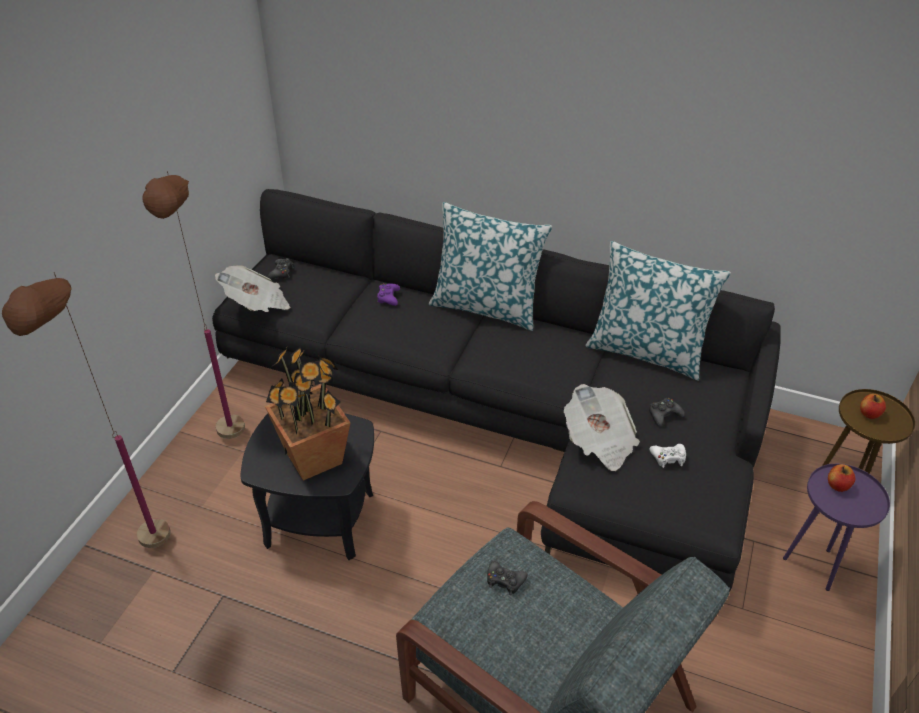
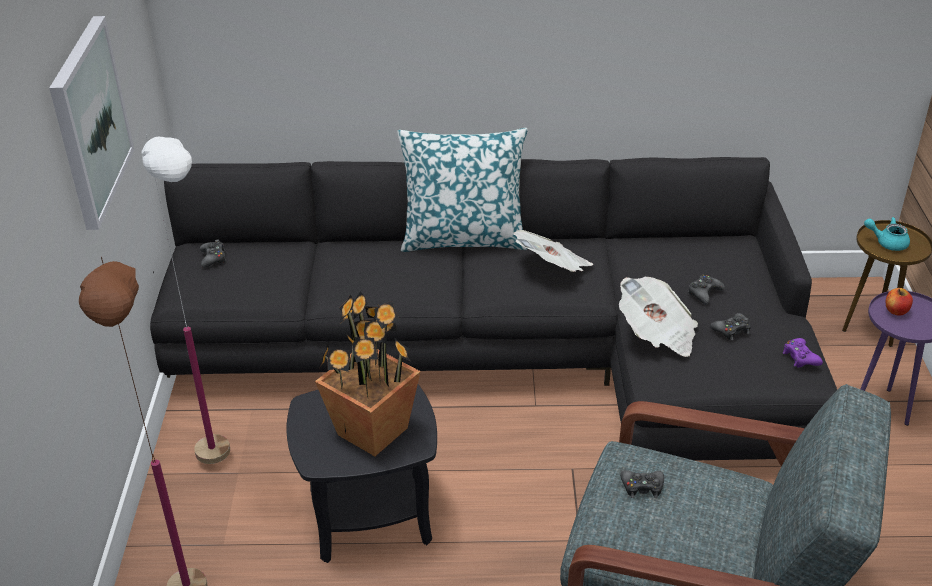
camera: 20 degrees left, 5 degrees down
brown floor lamp [142,171,245,439] -> white floor lamp [142,135,230,464]
newspaper [215,265,290,312] -> newspaper moved to [514,230,593,272]
purple game controller [377,283,400,306] -> purple game controller moved to [783,338,823,367]
pillow [585,241,731,381] -> none
white game controller [650,444,686,468] -> black game controller [710,313,751,340]
apple [860,394,886,419] -> turquoise teapot [864,217,910,251]
none -> picture [49,16,134,230]

